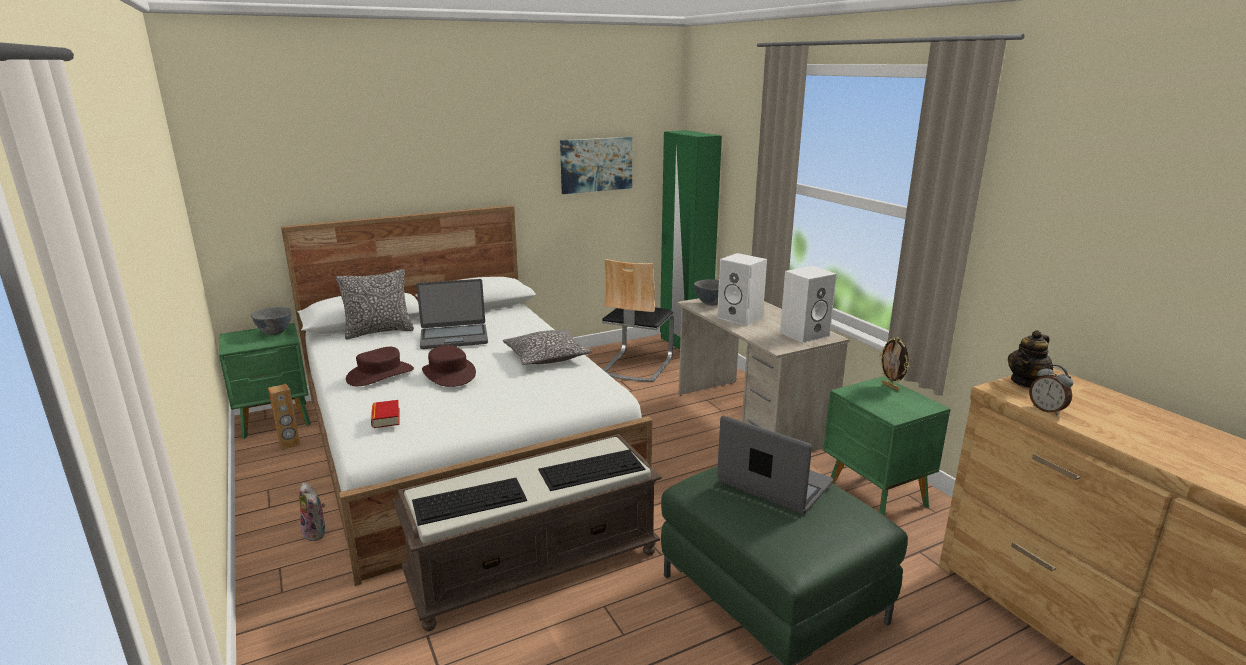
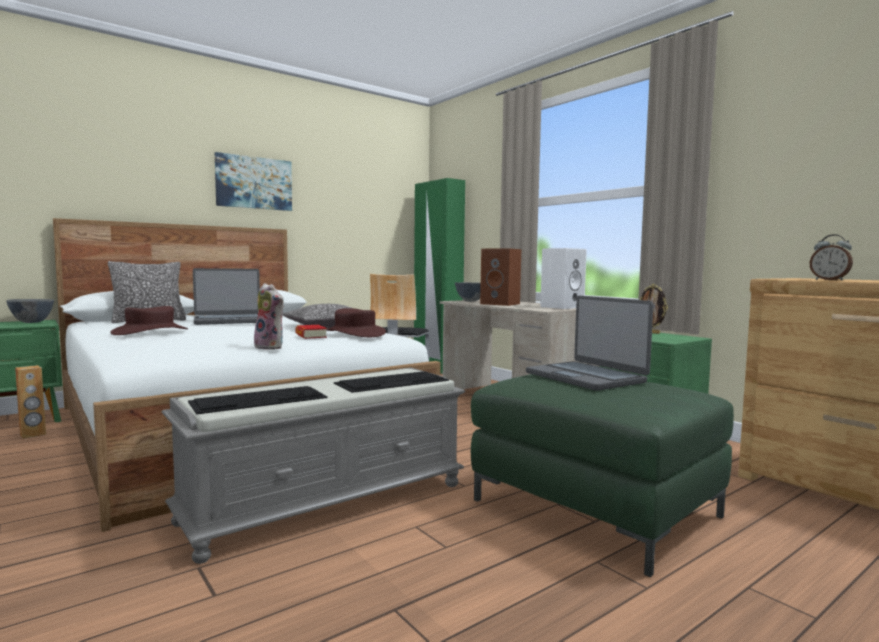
camera: 10 degrees left, 15 degrees down
plush toy [299,482,325,541] -> plush toy moved to [254,283,284,350]
book [371,400,400,428] -> book moved to [295,325,327,339]
brown bench [392,434,662,631] -> grey bench [162,367,465,564]
brown hat [422,345,476,387] -> brown hat moved to [326,308,386,337]
picture [560,137,632,194] -> picture moved to [215,152,292,211]
white speaker [717,253,767,326] -> brown speaker [480,249,521,306]
laptop [717,415,833,514] -> laptop turned 150 degrees counterclockwise [526,296,653,391]
teapot [1008,330,1053,388] -> none

